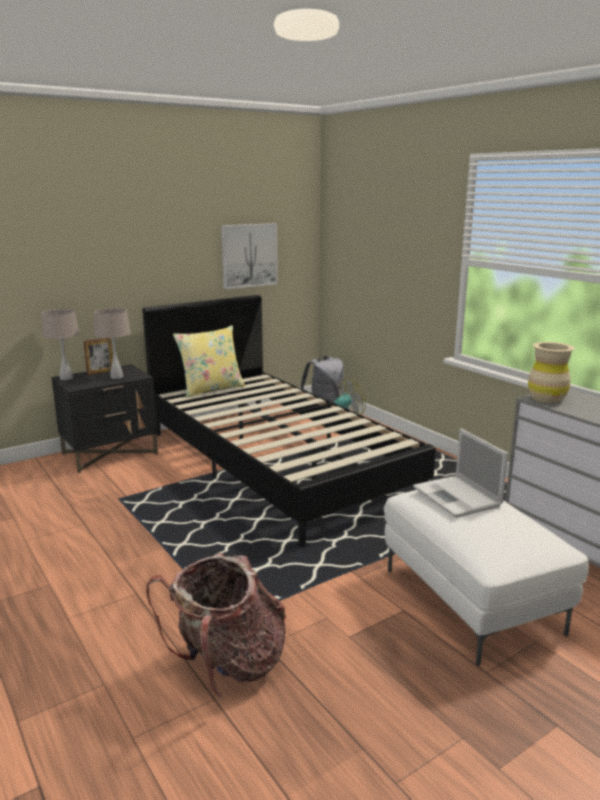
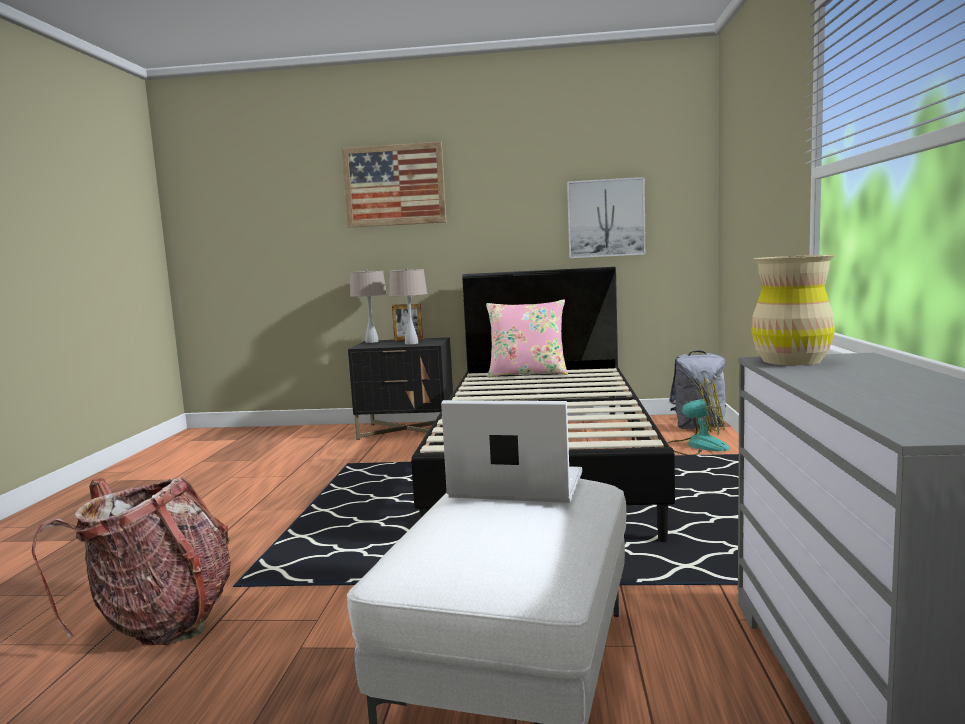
camera: 40 degrees right, 10 degrees down
yellow pillow [173,325,245,398] -> pink pillow [486,299,568,378]
laptop [413,428,509,518] -> laptop turned 90 degrees clockwise [441,400,582,503]
none -> picture [342,142,446,228]

